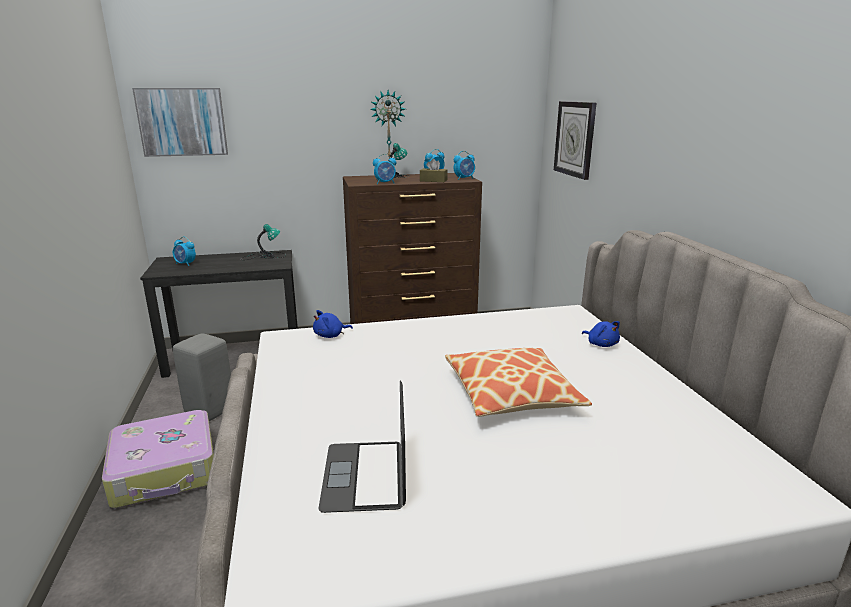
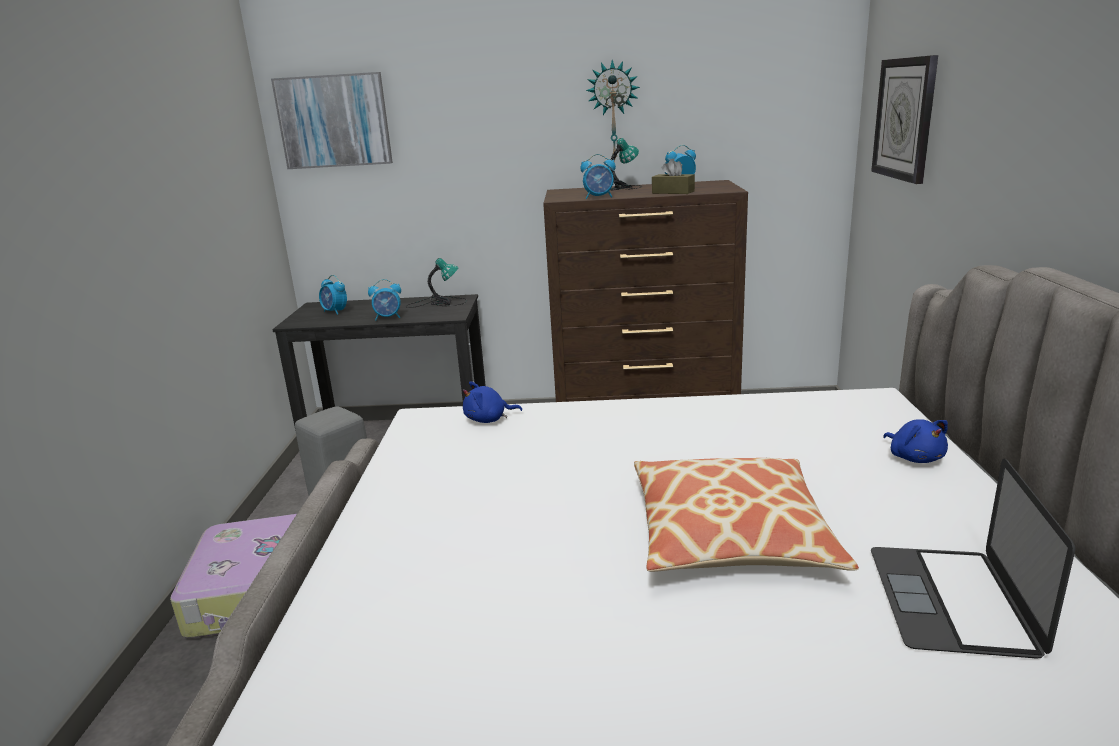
camera: 15 degrees right, 0 degrees up
laptop [318,381,406,513] -> laptop moved to [871,459,1075,659]
alarm clock [453,151,475,180] -> alarm clock moved to [368,279,401,321]

